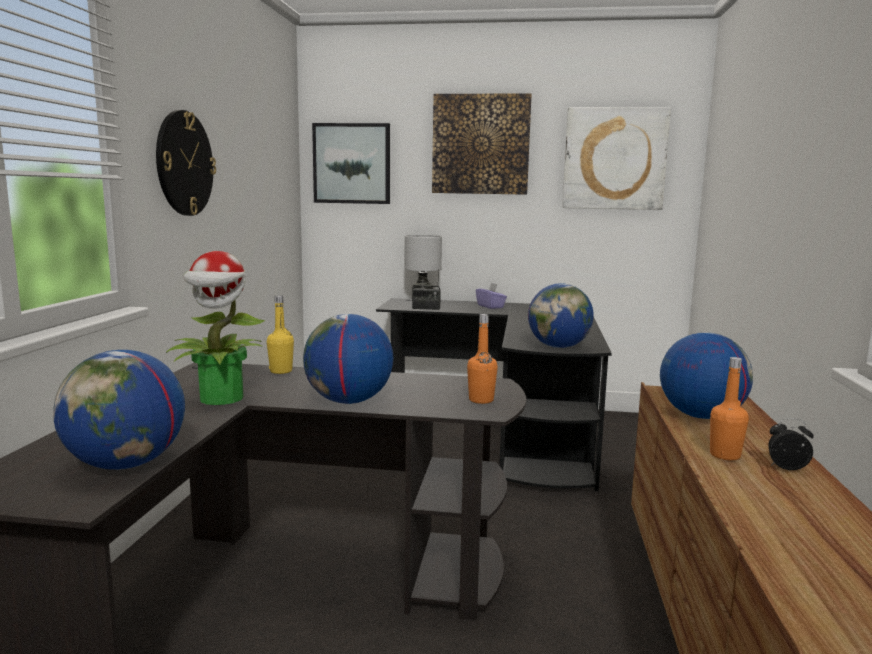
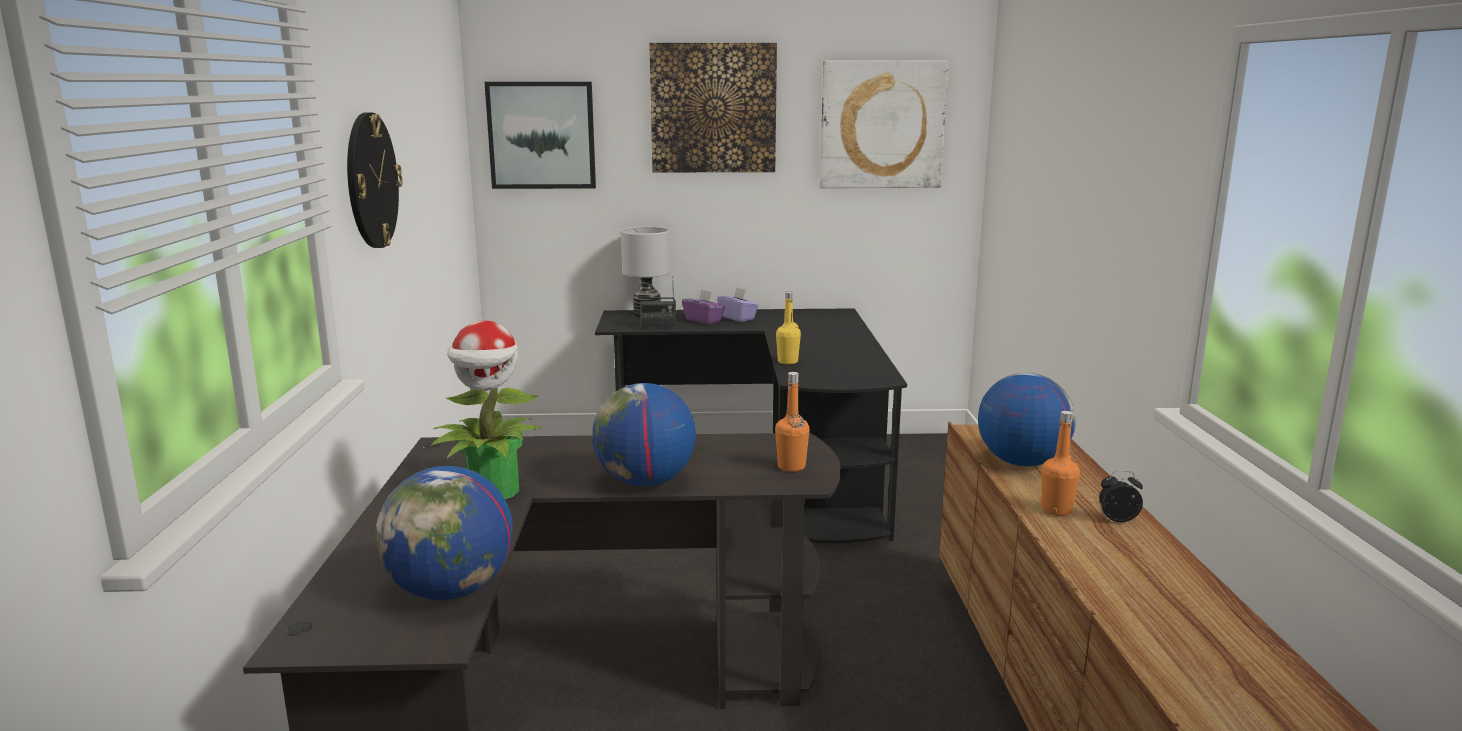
camera: 10 degrees left, 5 degrees up
yellow bottle [267,295,294,374] -> yellow bottle moved to [776,291,801,364]
globe [528,283,594,348] -> none
none -> purple tissue box [682,289,725,324]

